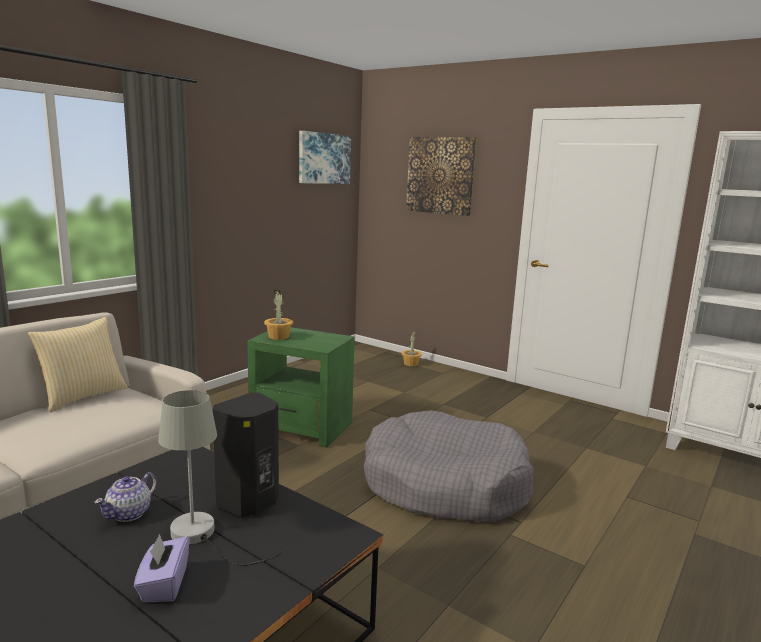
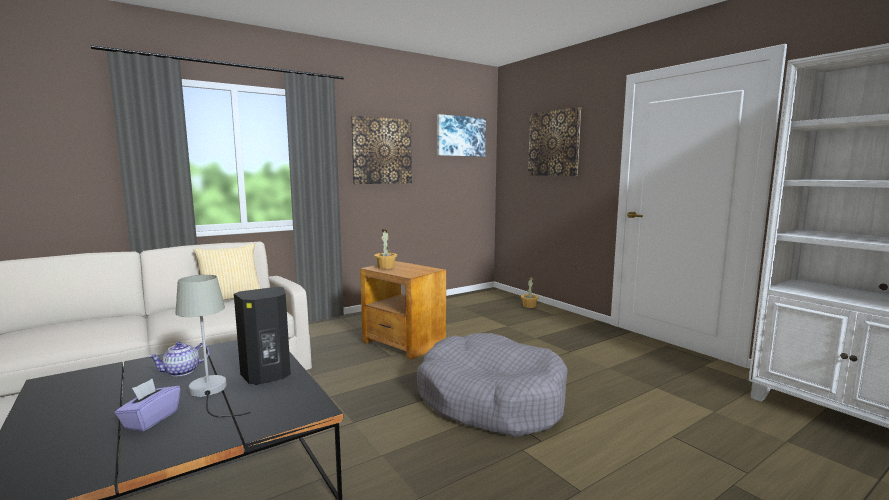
camera: 20 degrees right, 5 degrees down
green side table [247,327,355,448] -> brown side table [360,261,446,360]
none -> picture [351,116,412,184]

